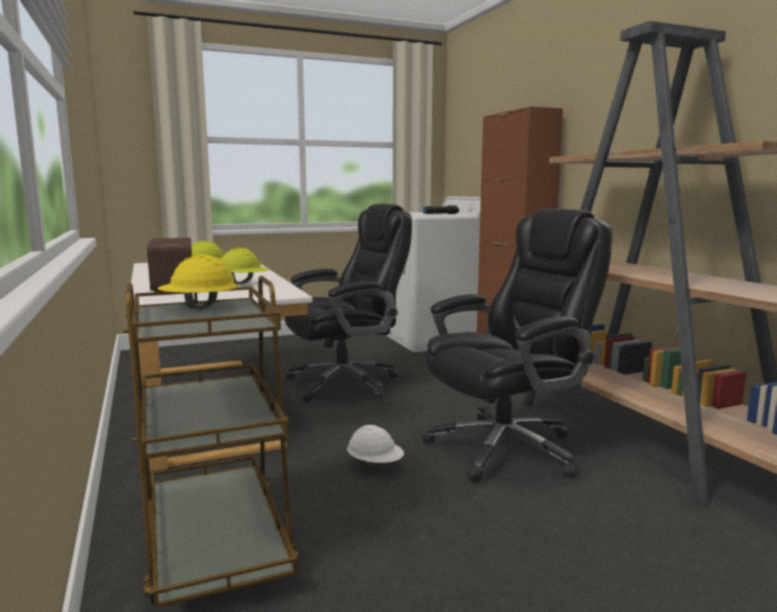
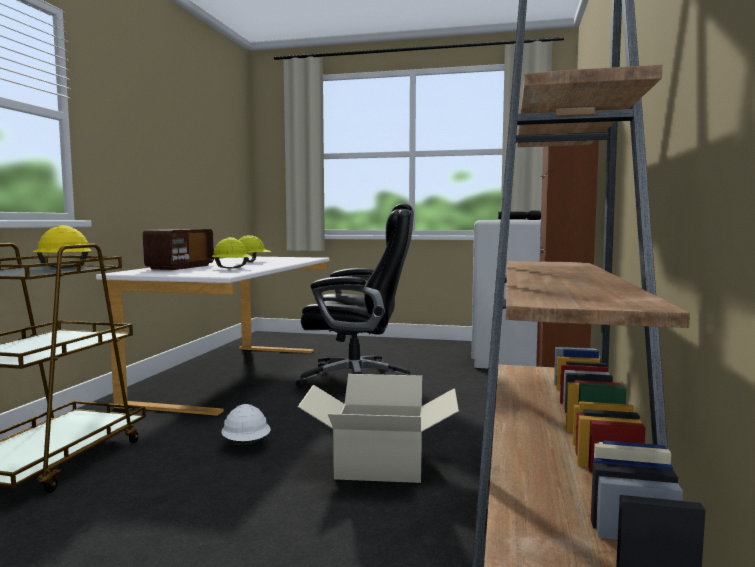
camera: 35 degrees right, 5 degrees down
black office chair [422,209,612,483] -> cardboard box [298,374,459,483]

